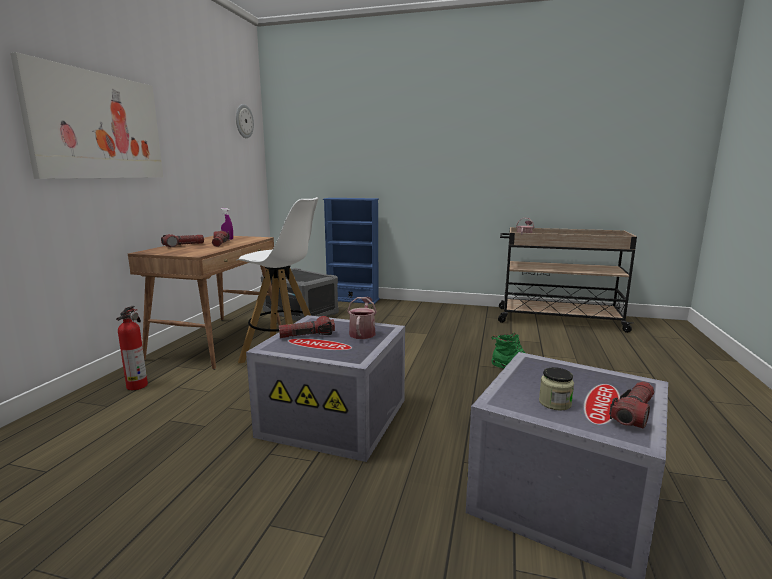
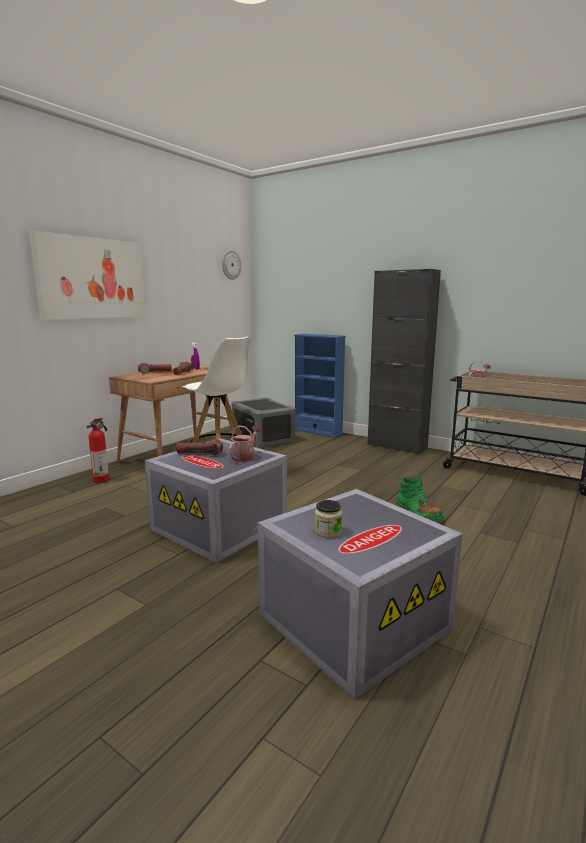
camera: 20 degrees right, 0 degrees up
flashlight [609,381,654,428] -> none
none -> black cabinet [367,269,441,455]

